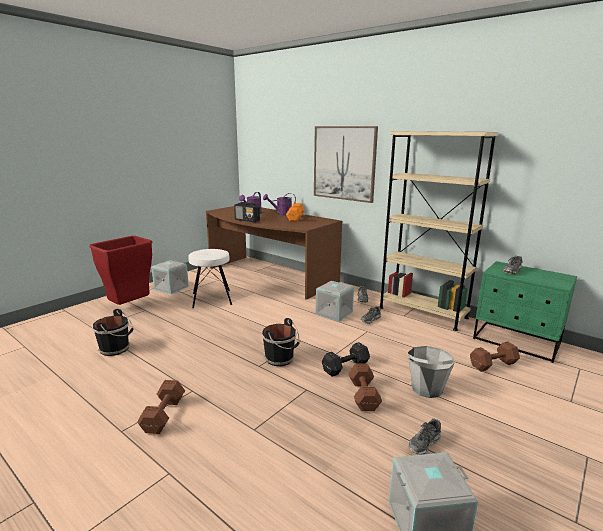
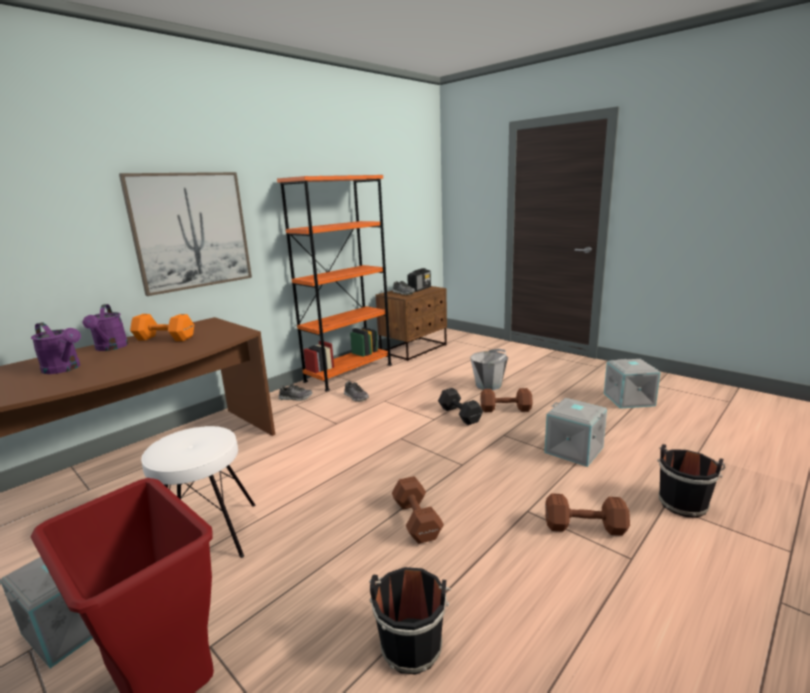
camera: 85 degrees left, 0 degrees up
radio [234,202,260,222] -> radio moved to [407,268,431,292]
black bucket [262,318,299,366] -> black bucket moved to [657,444,726,518]
grey storage box [316,281,354,322] -> grey storage box moved to [544,398,607,467]
beige bookcase [380,131,499,331] -> orange bookcase [277,175,392,391]
shoe [408,418,441,455] -> none
brown dumbbell [470,342,520,372] -> brown dumbbell moved to [392,476,444,544]
green nightstand [473,261,577,363] -> brown nightstand [376,286,447,361]

